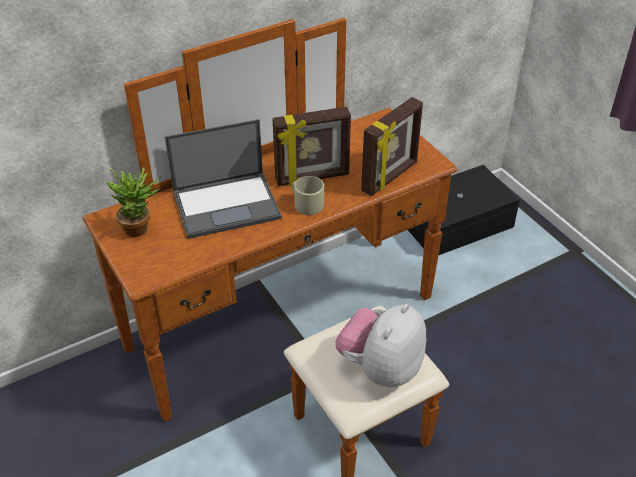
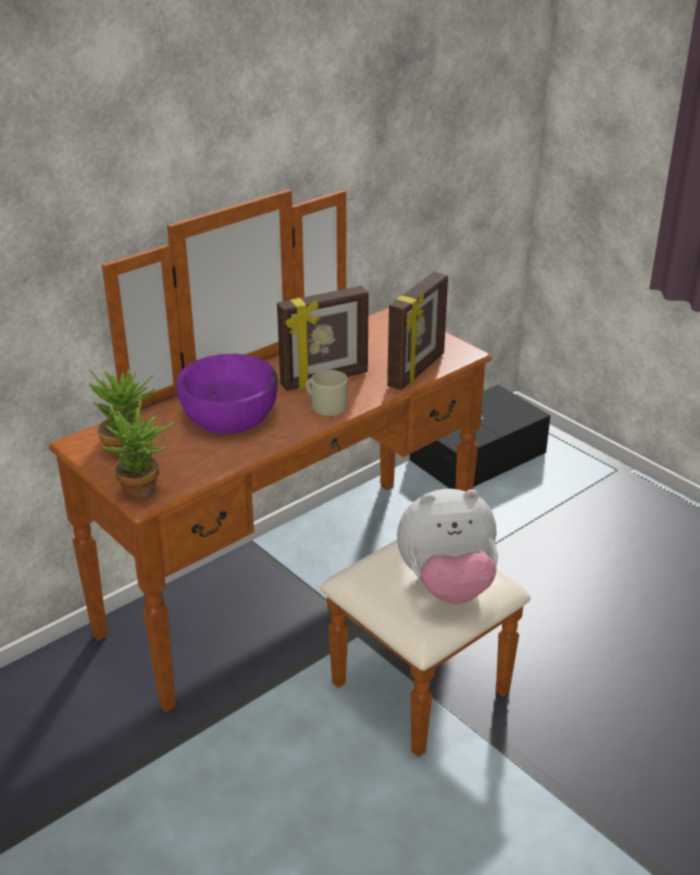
camera: 10 degrees left, 10 degrees down
laptop [165,119,282,239] -> purple bowl [176,354,278,434]
plush toy [335,304,426,387] -> plush toy turned 120 degrees counterclockwise [397,489,498,604]
none -> potted plant [102,400,175,499]

